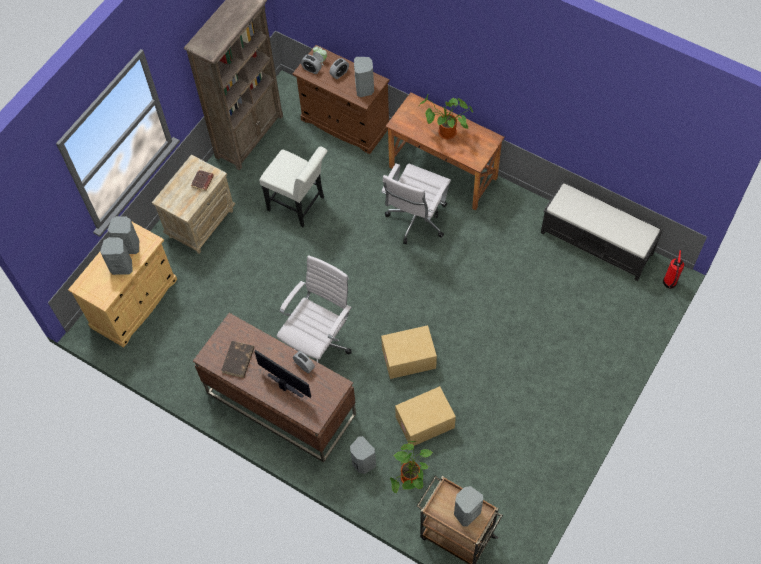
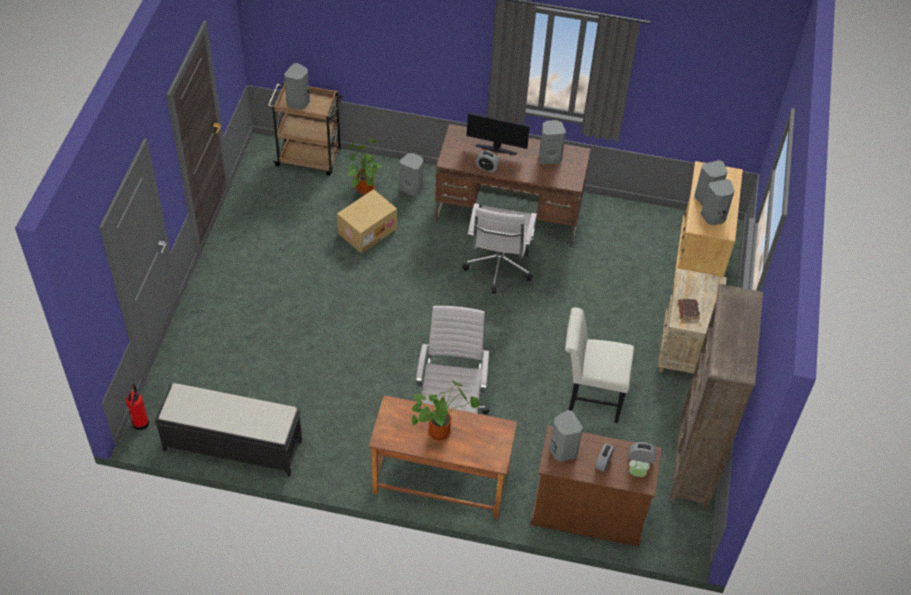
camera: 155 degrees right, 10 degrees down
brown book [221,341,255,378] -> grey speaker [539,120,566,164]
cardboard box [381,325,437,379] -> none

